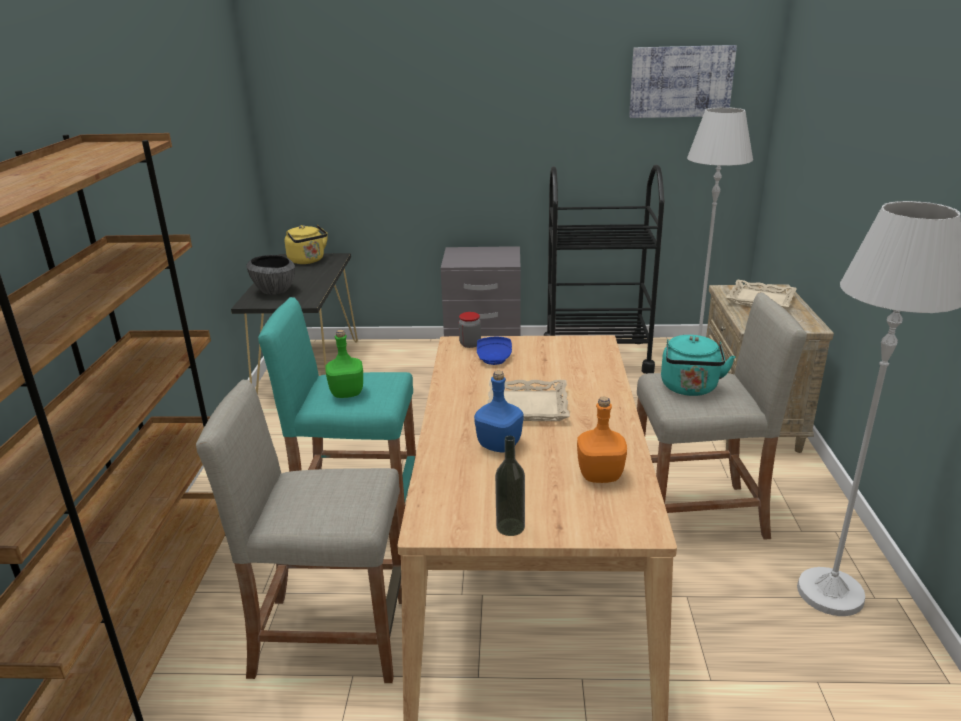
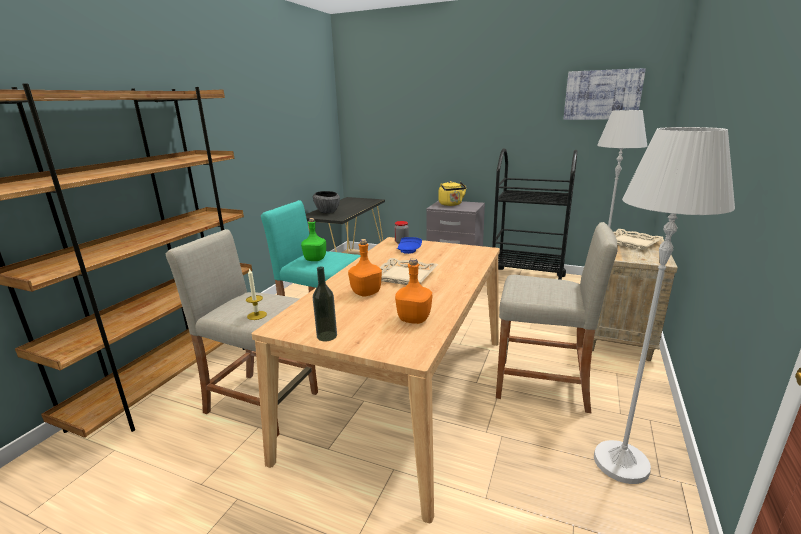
camera: 20 degrees right, 5 degrees down
yellow kettle [285,225,328,264] -> yellow kettle moved to [439,181,466,206]
blue bottle [474,371,523,453] -> orange bottle [348,239,382,297]
turquoise kettle [661,335,735,396] -> none
none -> candle [246,268,267,320]

